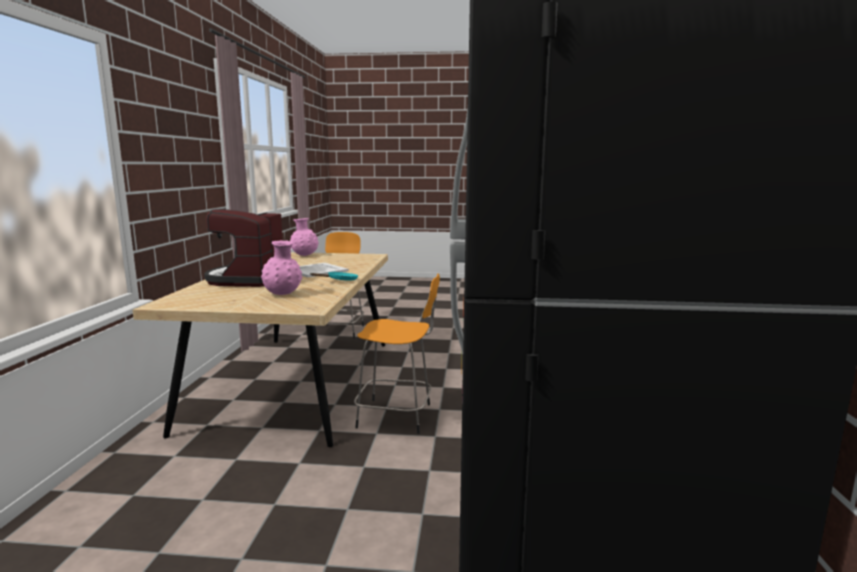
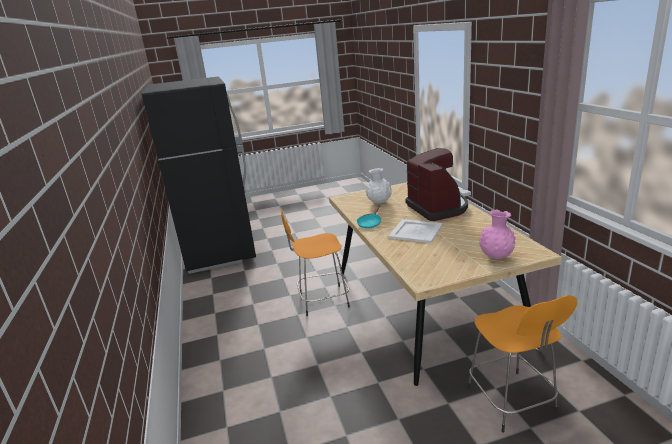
camera: 160 degrees right, 10 degrees up
pink vase [261,240,302,295] -> white vase [366,168,392,203]

